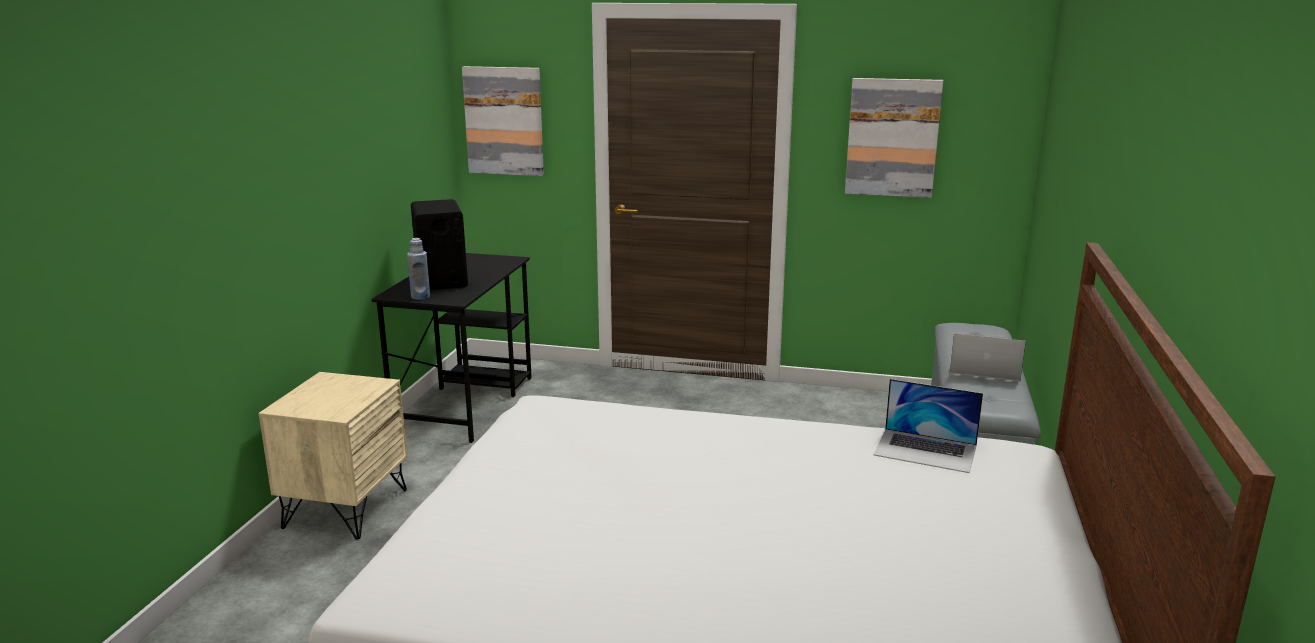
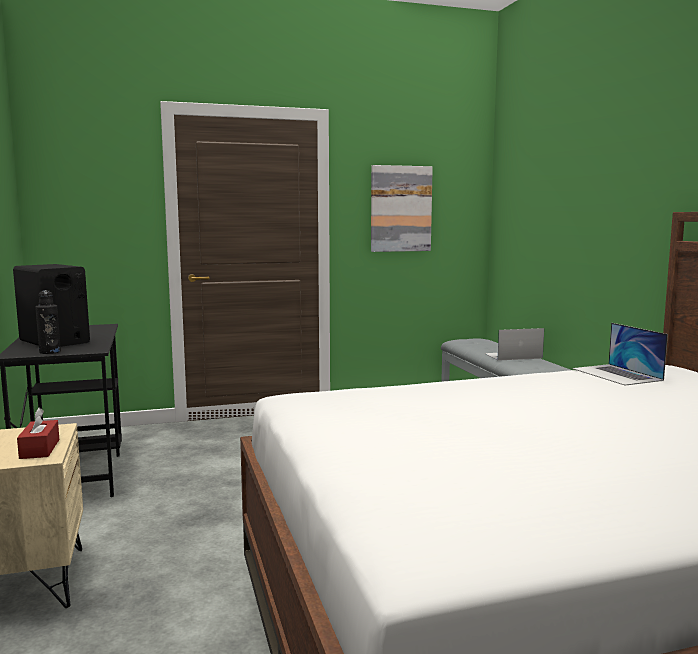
camera: 30 degrees left, 10 degrees down
blue bottle [407,238,430,300] -> black bottle [35,291,61,354]
picture [462,66,544,176] -> none
laptop [874,379,983,473] -> laptop turned 75 degrees clockwise [572,323,668,386]
none -> red tissue box [17,408,59,459]

